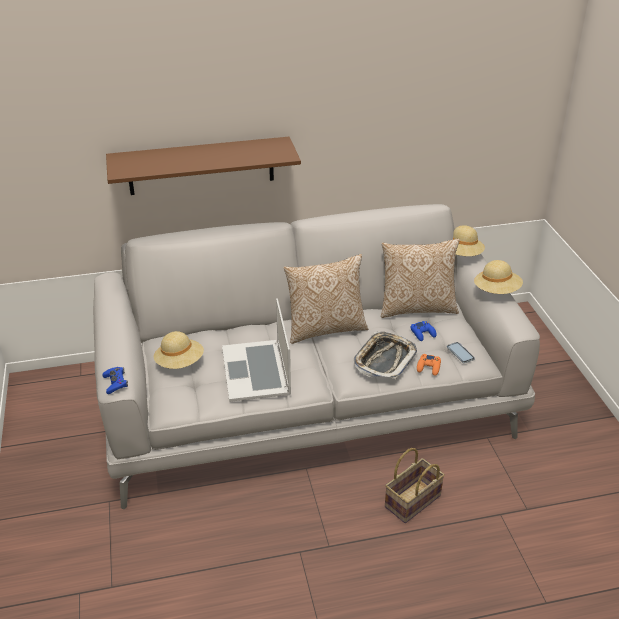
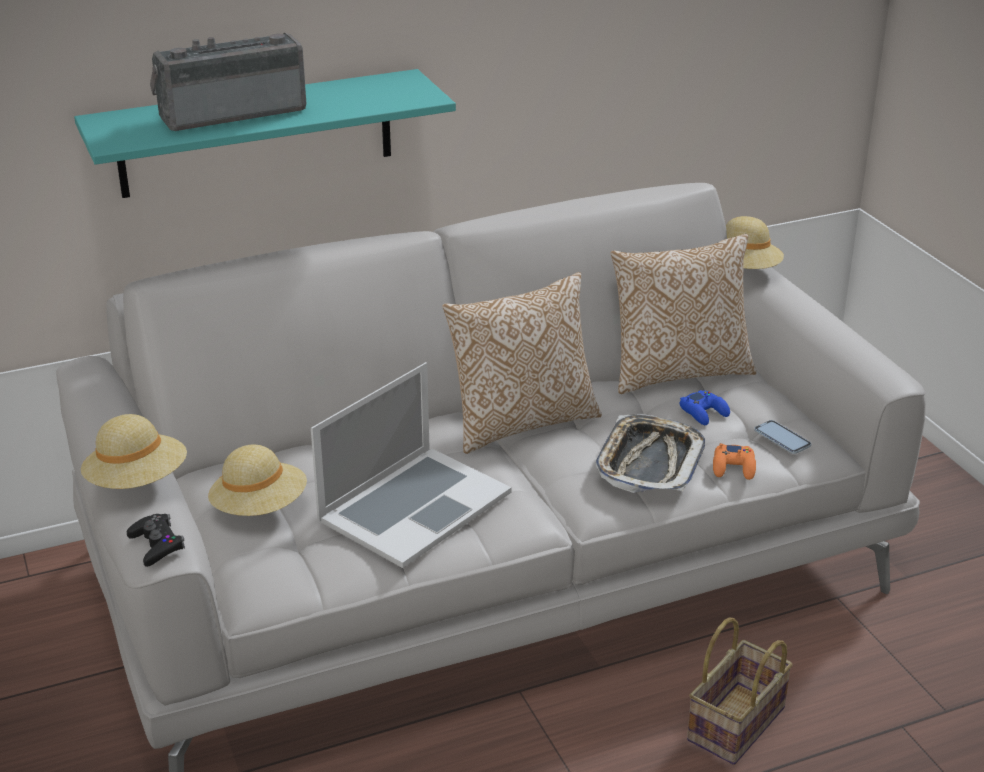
camera: 10 degrees left, 5 degrees down
blue game controller [102,367,128,394] -> black game controller [127,514,185,567]
brown shelf [106,137,301,195] -> turquoise shelf [74,69,456,198]
laptop [222,298,291,402] -> laptop turned 120 degrees counterclockwise [311,362,511,568]
beige hat [474,260,523,294] -> beige hat moved to [81,414,187,489]
none -> radio [150,33,306,131]

